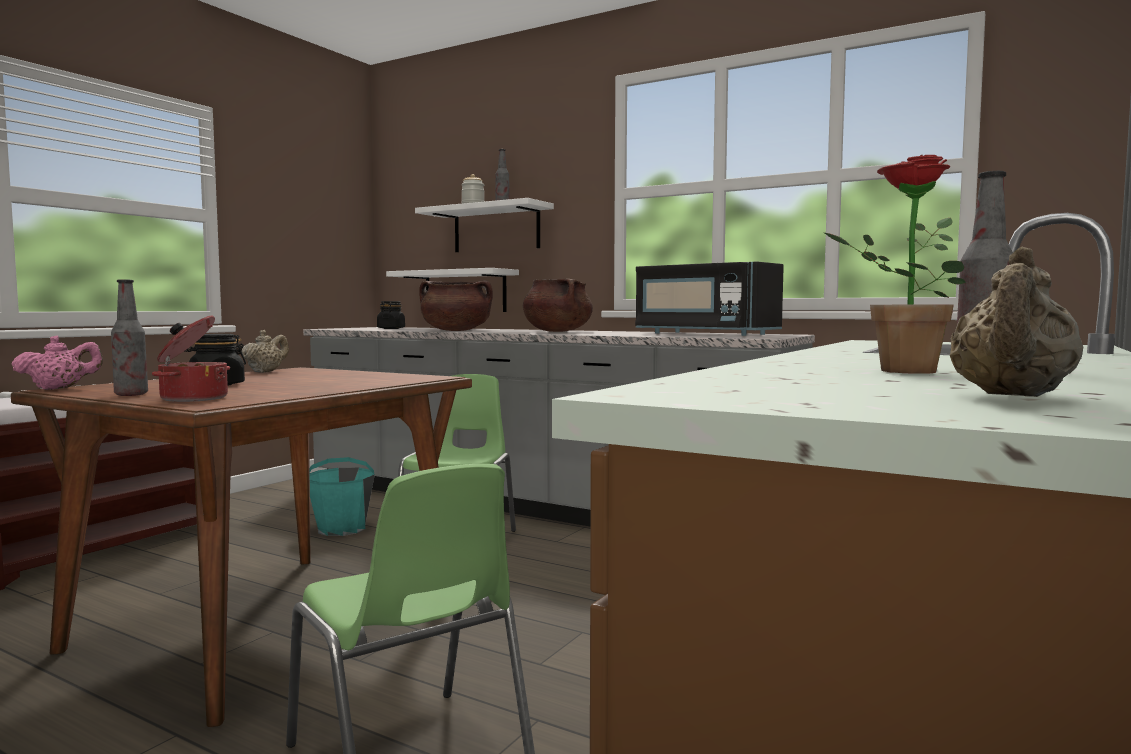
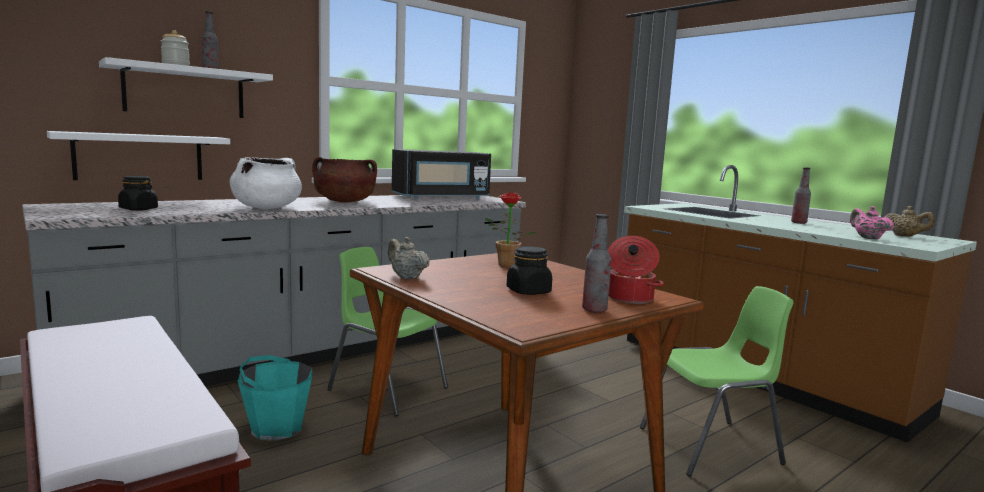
camera: 70 degrees left, 5 degrees up
pink teapot [11,336,103,390] -> pink teapot moved to [850,206,894,239]
brown cooking pot [419,280,493,331] -> white cooking pot [230,157,302,209]
potted plant [825,155,966,374] -> potted plant moved to [485,193,536,267]

